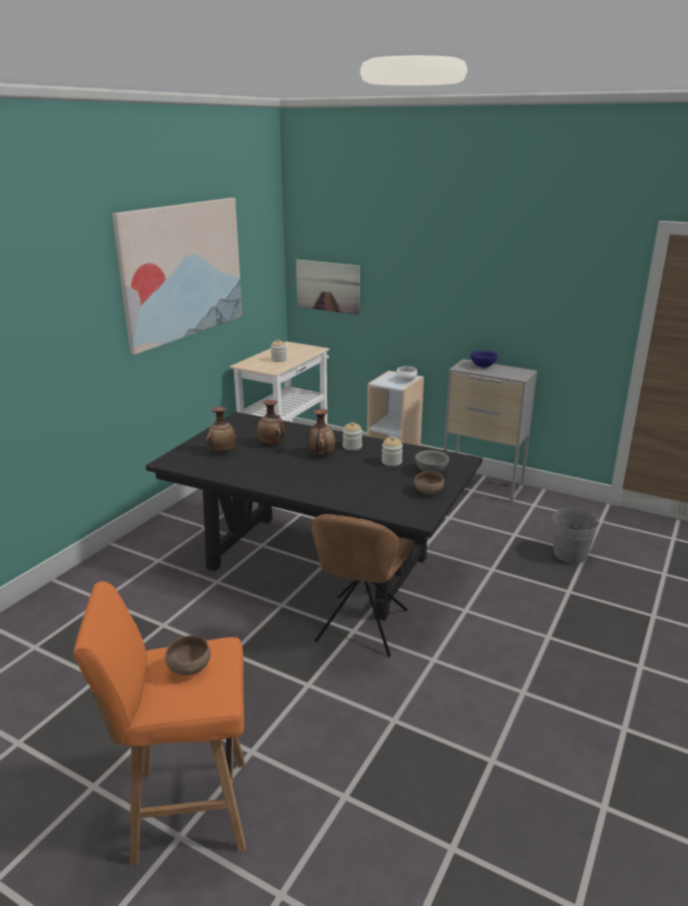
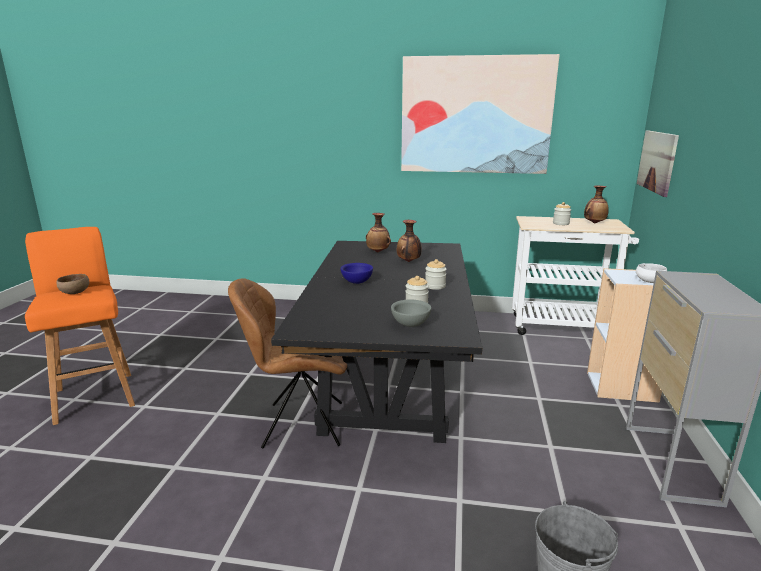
camera: 70 degrees right, 5 degrees down
vase [307,409,335,455] -> vase moved to [584,186,609,223]
brown bowl [414,471,444,495] -> none
blue bowl [471,350,498,367] -> blue bowl moved to [340,263,373,284]

